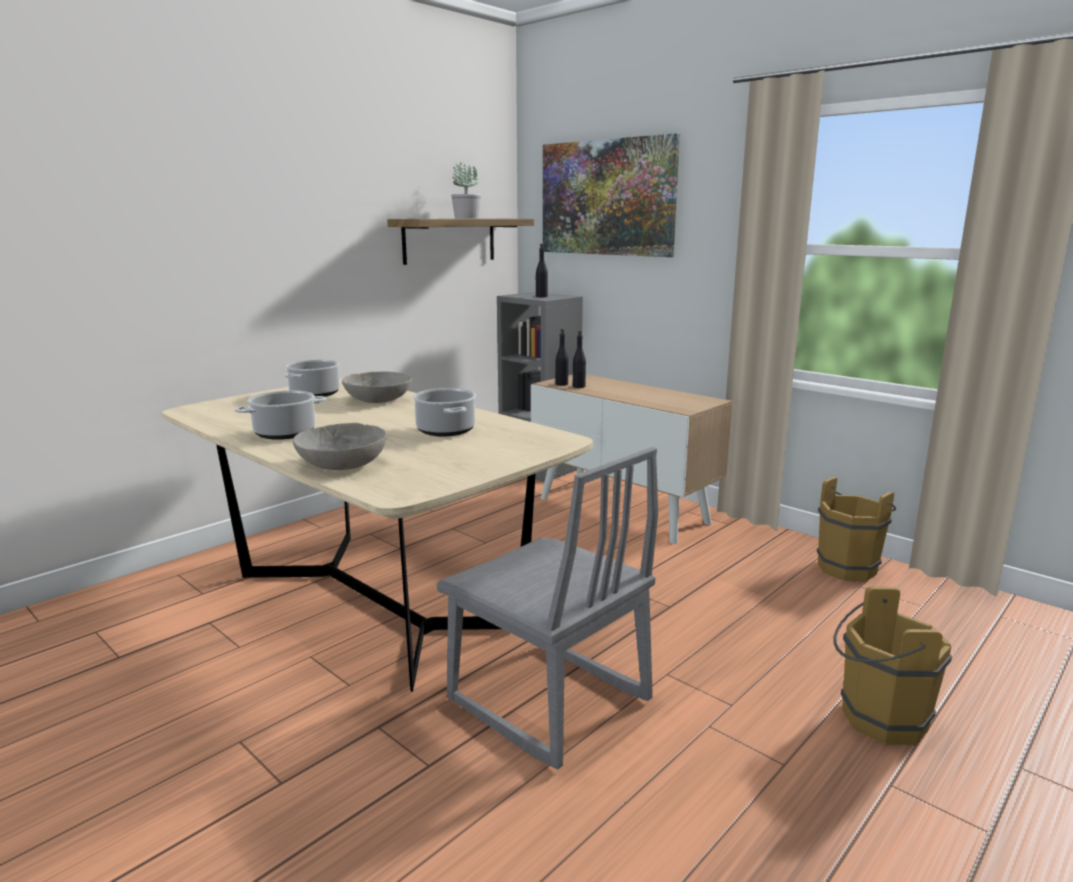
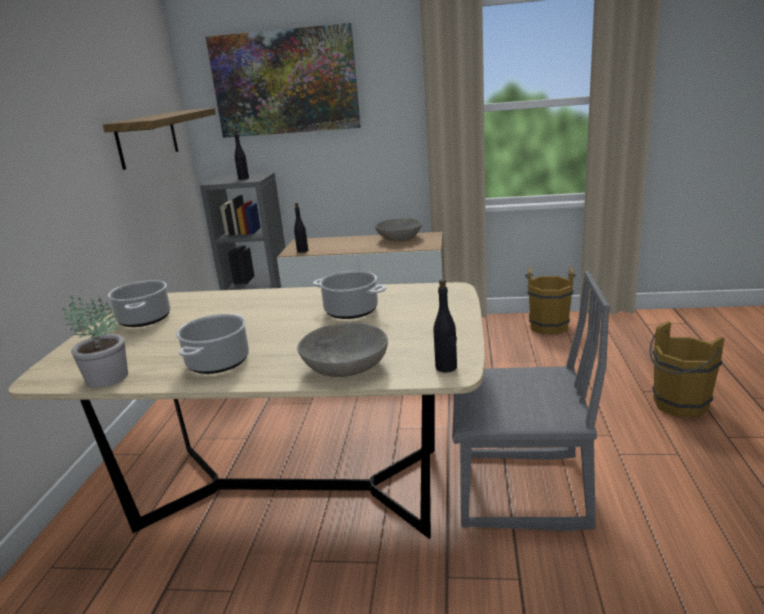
camera: 35 degrees left, 5 degrees up
grey bowl [342,372,412,403] -> grey bowl moved to [375,218,422,241]
potted plant [451,162,481,219] -> potted plant moved to [63,295,128,388]
black bottle [573,330,586,388] -> black bottle moved to [434,279,457,372]

